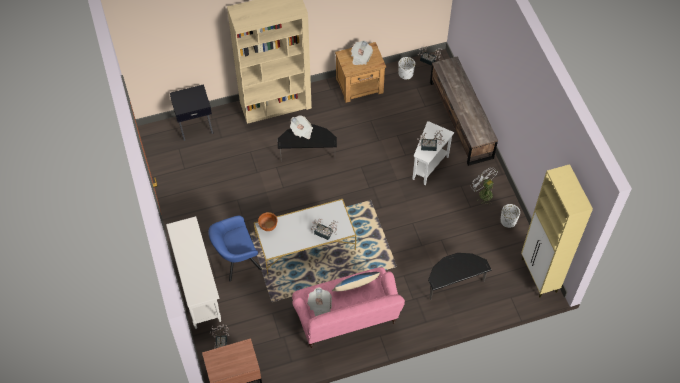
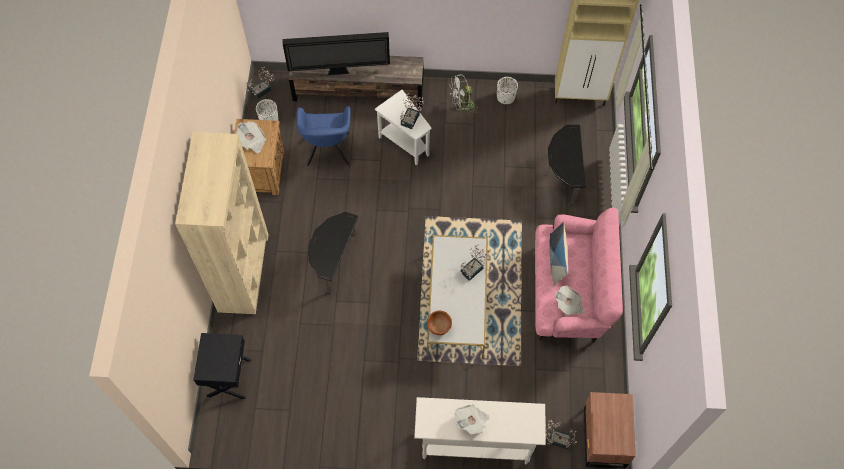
camera: 70 degrees left, 5 degrees up
blue armchair [209,216,262,282] -> blue armchair moved to [297,106,350,166]
newspaper [290,115,313,139] -> newspaper moved to [455,404,489,434]
none -> television [282,32,390,75]

